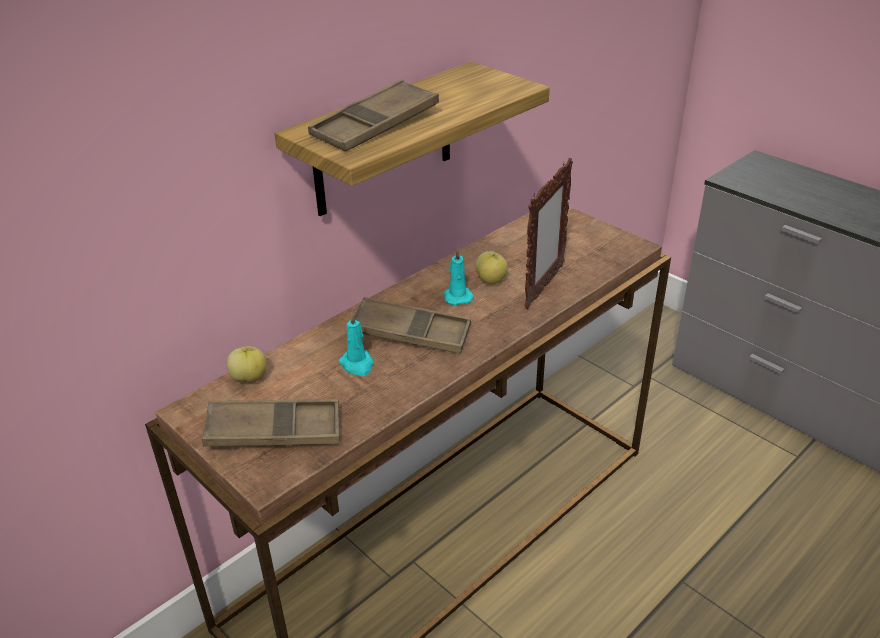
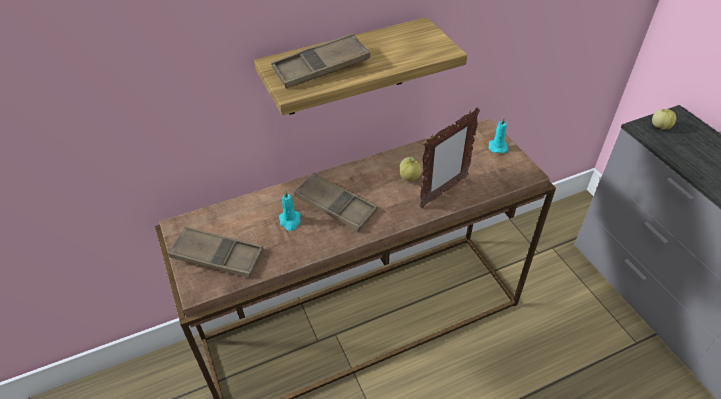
camera: 20 degrees right, 10 degrees up
apple [227,346,267,382] -> apple moved to [652,109,676,130]
turquoise candle [443,248,474,305] -> turquoise candle moved to [489,118,508,153]

